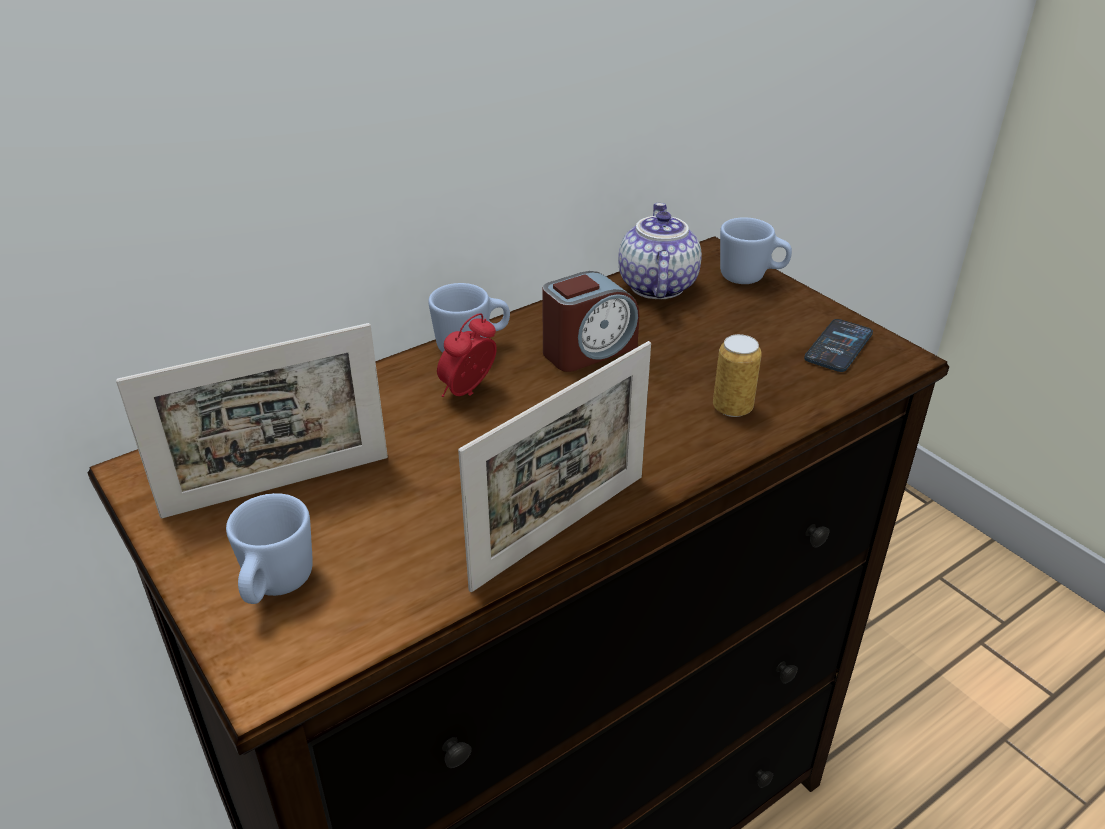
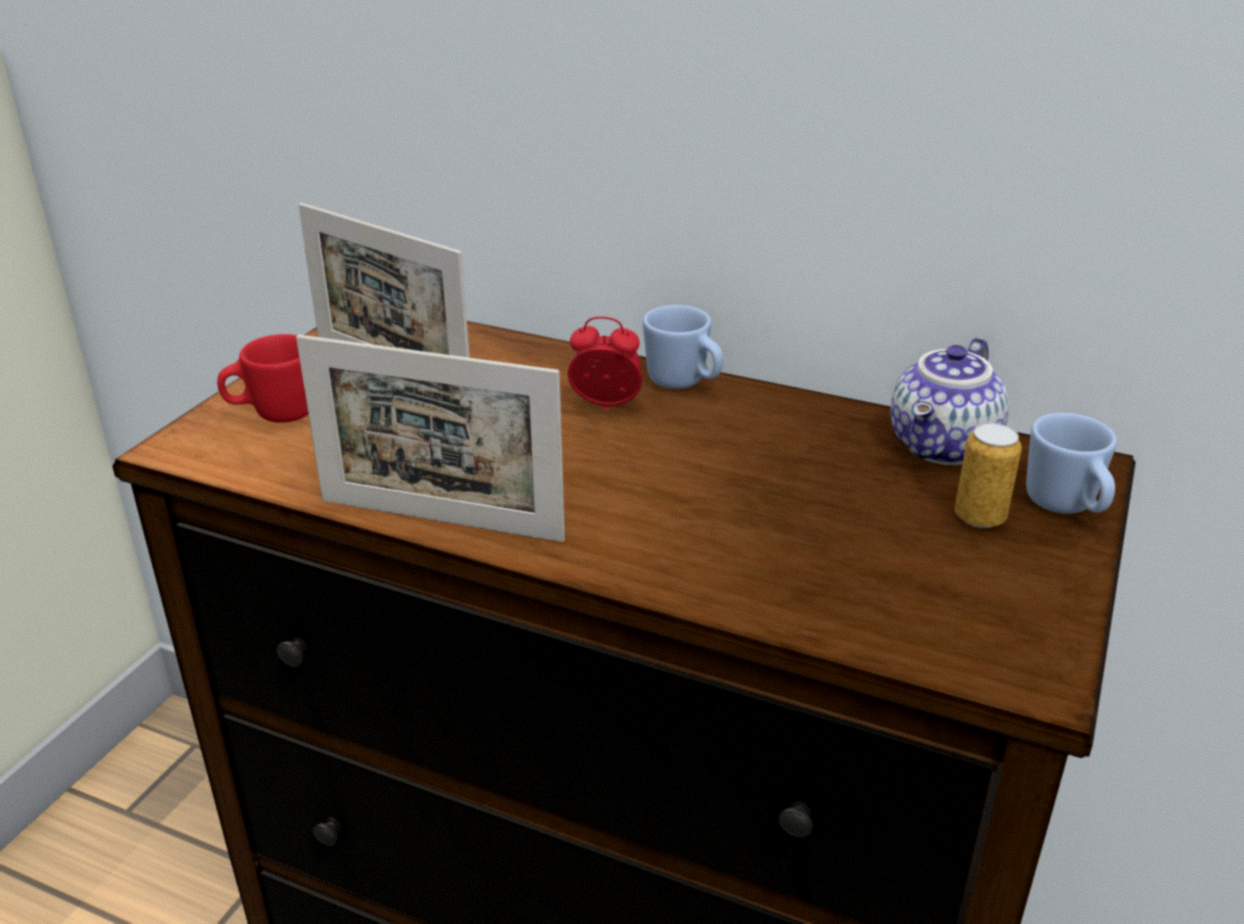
camera: 60 degrees right, 5 degrees down
blue mug [226,493,313,604] -> red mug [217,334,308,423]
alarm clock [542,271,639,372] -> none
teapot [618,203,702,299] -> teapot turned 150 degrees clockwise [890,337,1009,465]
can [713,334,762,417] -> can moved to [955,423,1022,528]
phone [804,319,873,372] -> none

